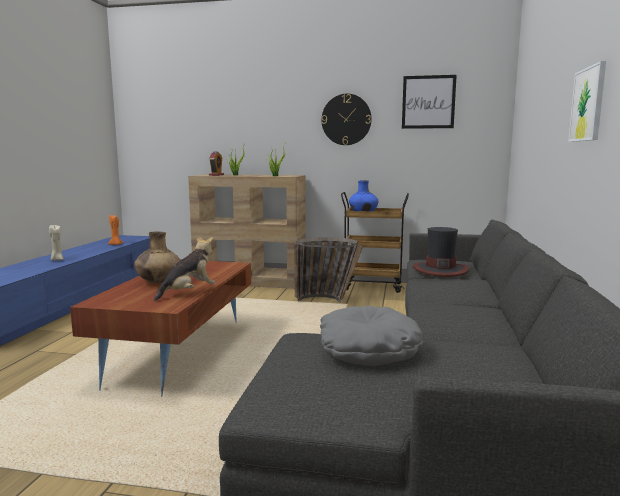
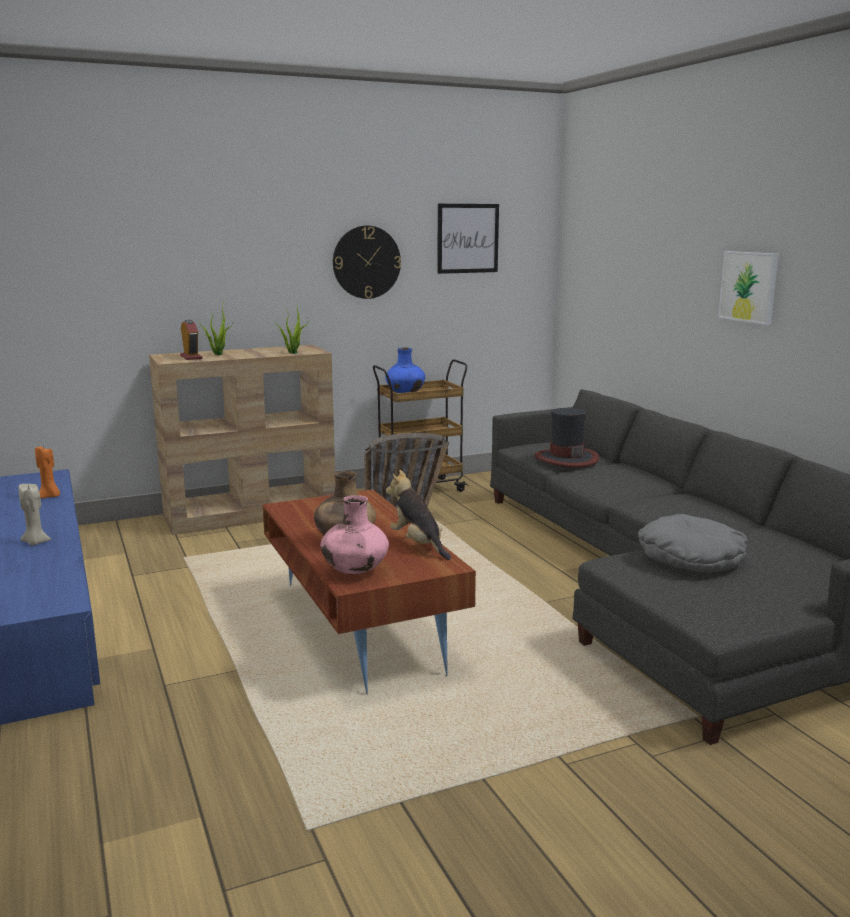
camera: 35 degrees left, 5 degrees up
plush toy [154,235,215,301] -> plush toy turned 45 degrees counterclockwise [386,470,451,560]
none -> pink vase [320,495,389,574]

